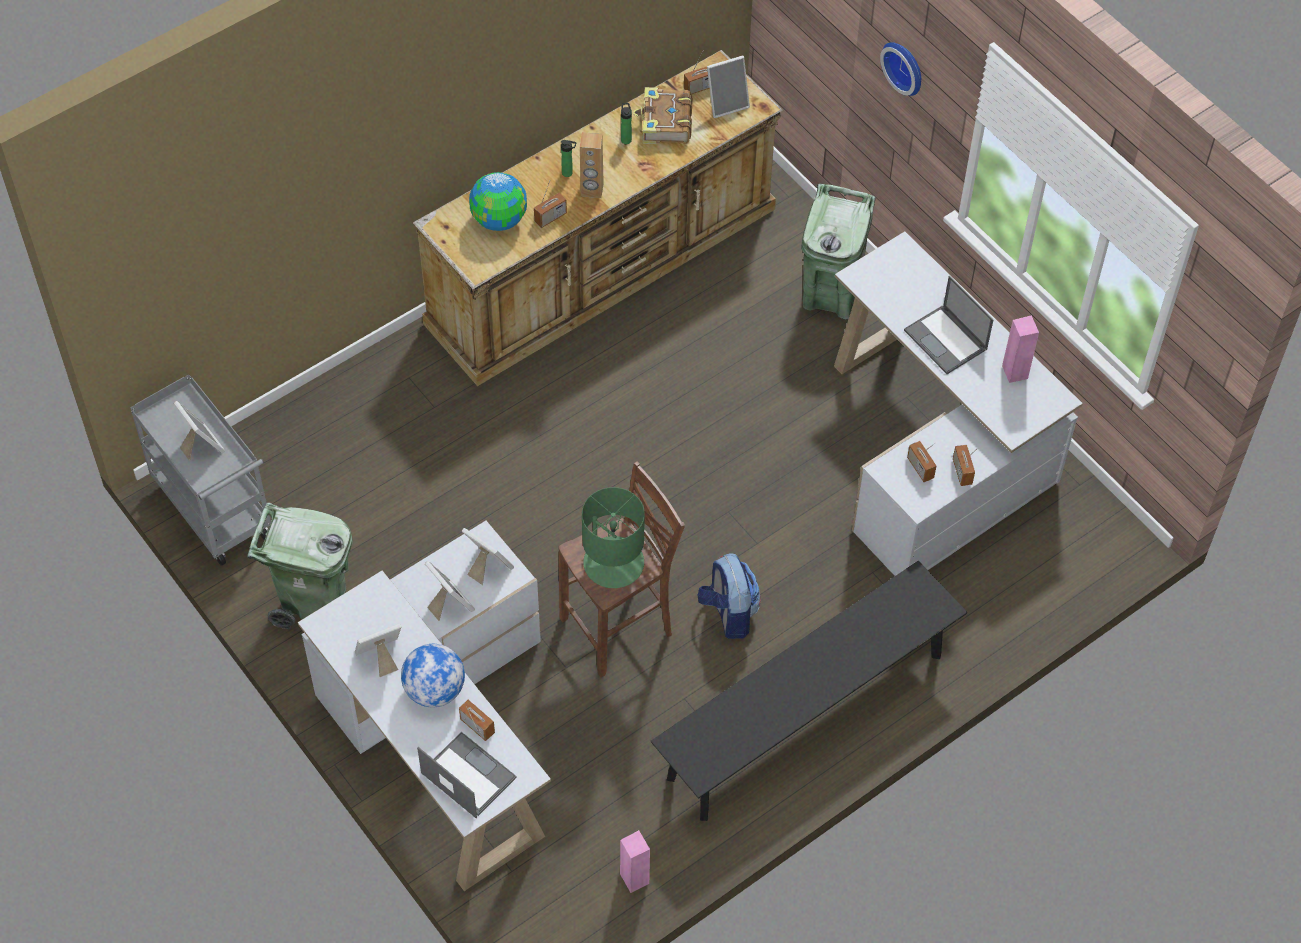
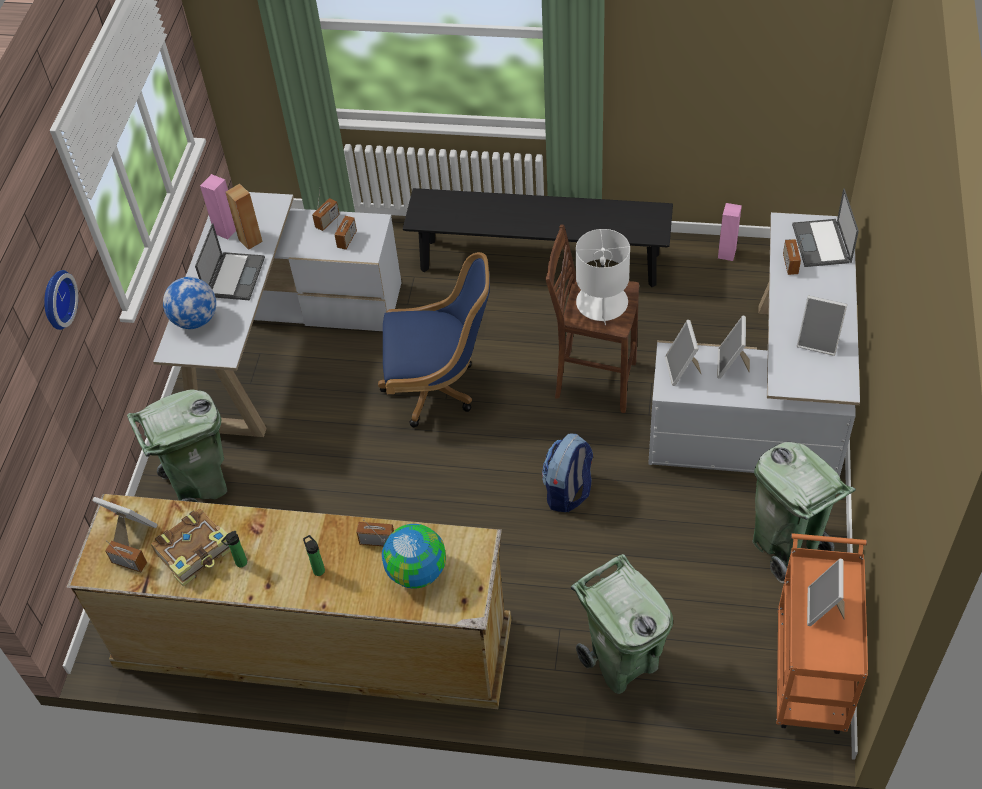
camera: 130 degrees left, 5 degrees down
grey cart [130,375,271,566] -> orange cart [776,533,868,734]
globe [401,644,465,707] -> globe moved to [163,277,216,329]
brown speaker [580,132,604,198] -> brown speaker moved to [226,184,263,250]
green table lamp [582,487,645,588] -> white table lamp [576,229,630,325]
backpack [697,553,761,639] -> backpack moved to [542,433,593,512]
none -> blue office chair [378,252,490,427]
none -> green trash can [571,554,673,694]

